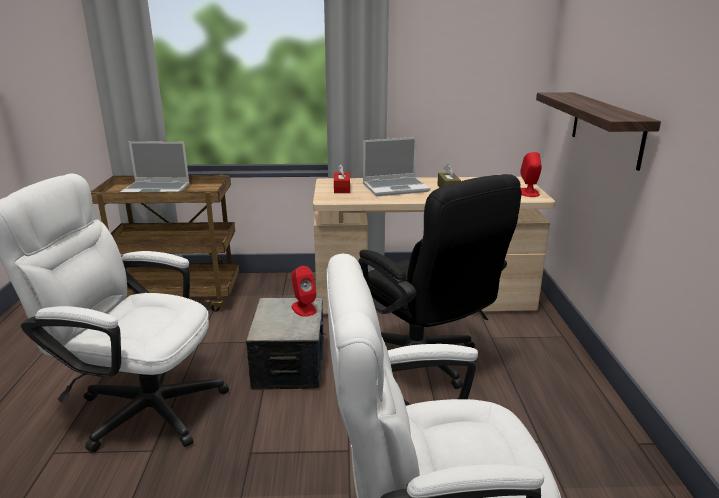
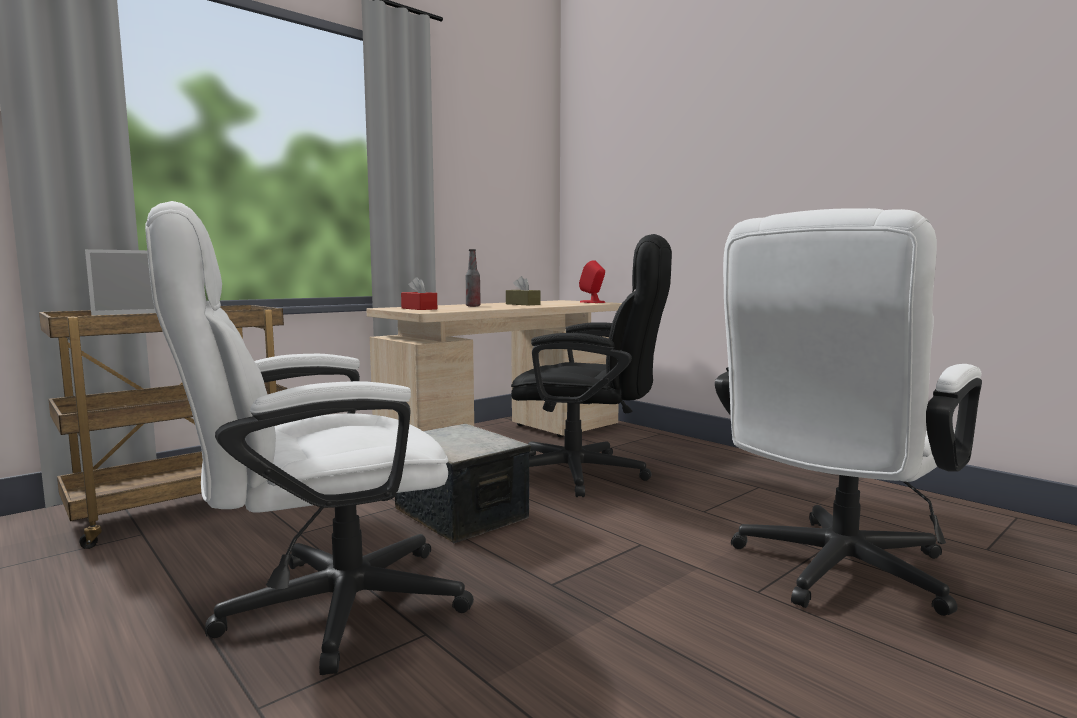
camera: 40 degrees left, 15 degrees down
red speaker [292,266,317,317] -> none
laptop [363,137,430,196] -> bottle [466,249,481,307]
shelf [536,92,661,171] -> none

